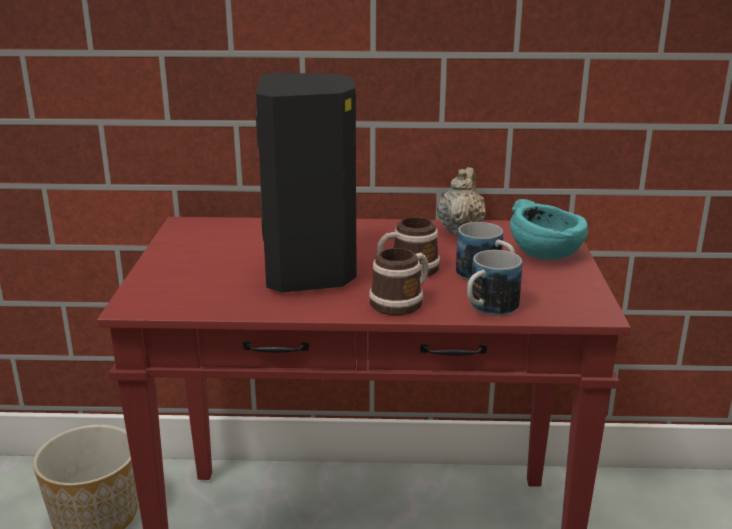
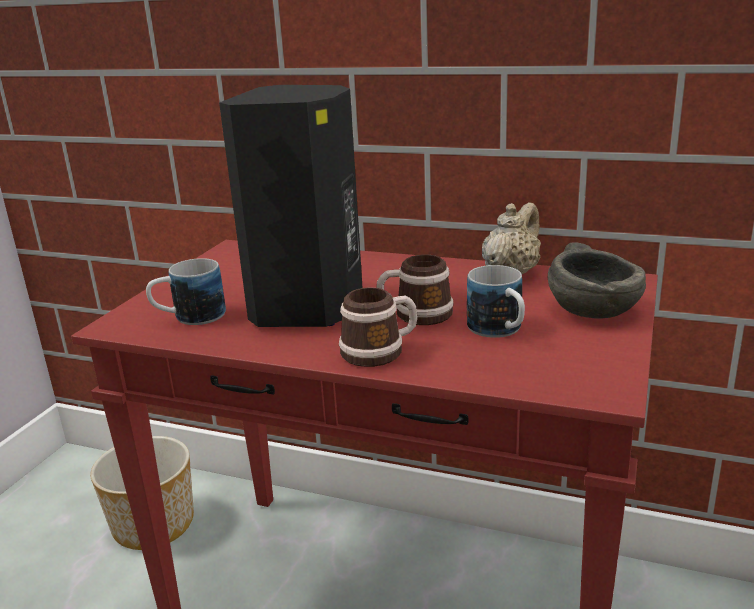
camera: 20 degrees right, 0 degrees up
mug [467,250,522,316] -> mug moved to [146,258,226,325]
turquoise bowl [510,199,588,260] -> grey bowl [548,242,646,318]

